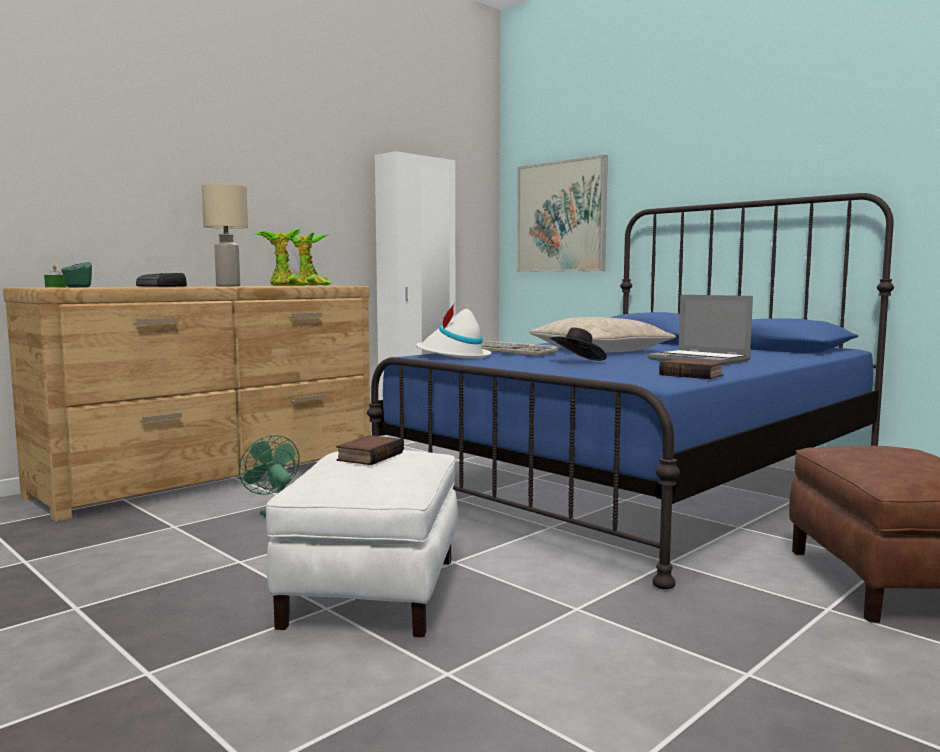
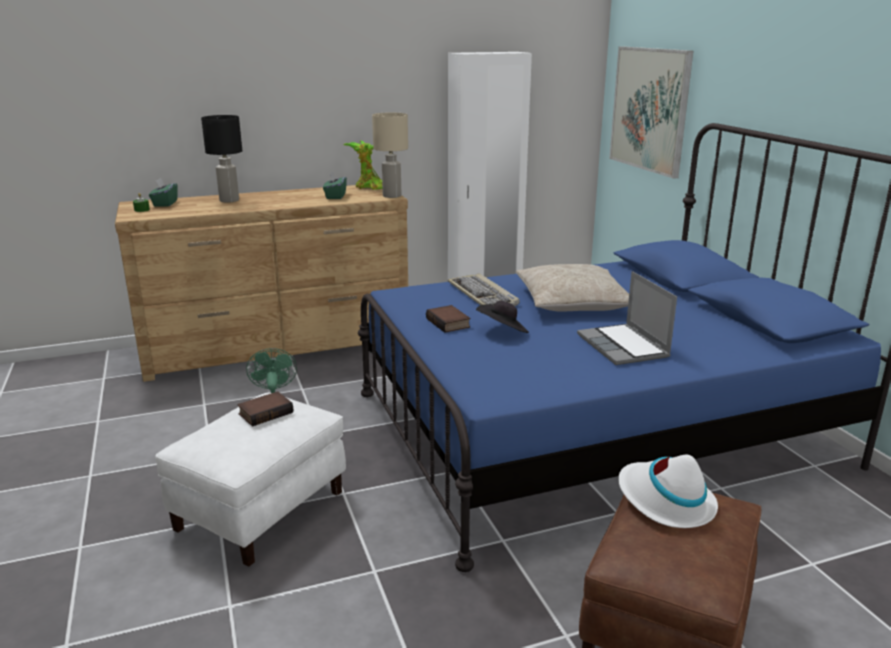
camera: 25 degrees right, 15 degrees up
radio [136,273,187,287] -> black table lamp [201,115,242,203]
beige table lamp [202,184,248,286] -> beige table lamp moved to [372,112,408,198]
potted plant [255,228,309,286] -> green tissue box [323,171,347,199]
white hat [416,304,491,359] -> white hat moved to [618,454,718,528]
book [659,359,724,379] -> book moved to [426,305,470,333]

